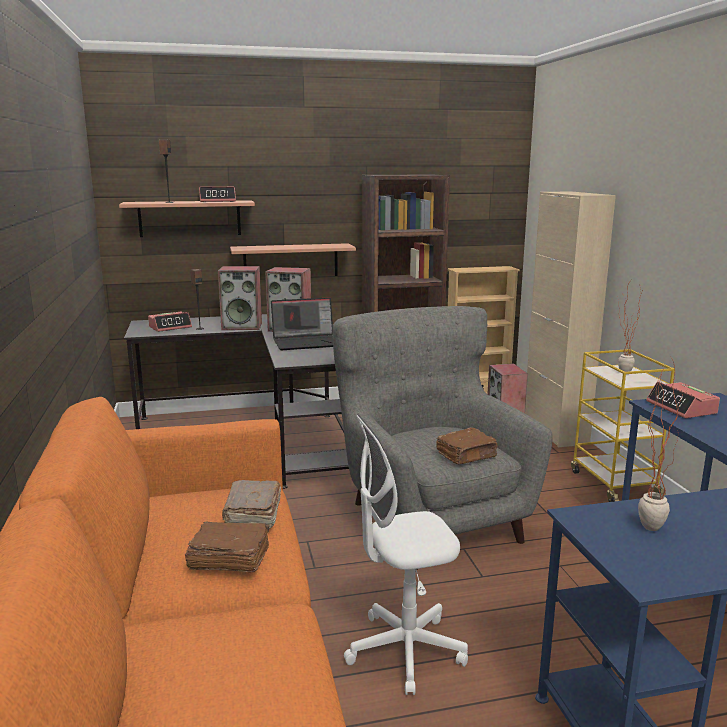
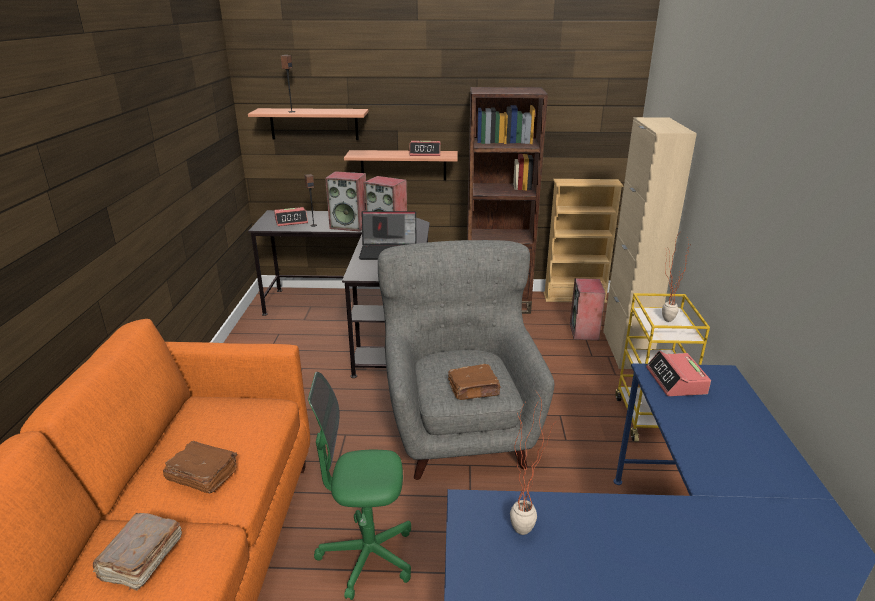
camera: 15 degrees right, 10 degrees up
alarm clock [199,187,236,202] -> alarm clock moved to [409,141,441,156]
brown book [222,480,281,531] -> brown book moved to [93,513,182,591]
white office chair [344,414,468,695] -> green office chair [308,372,411,600]

